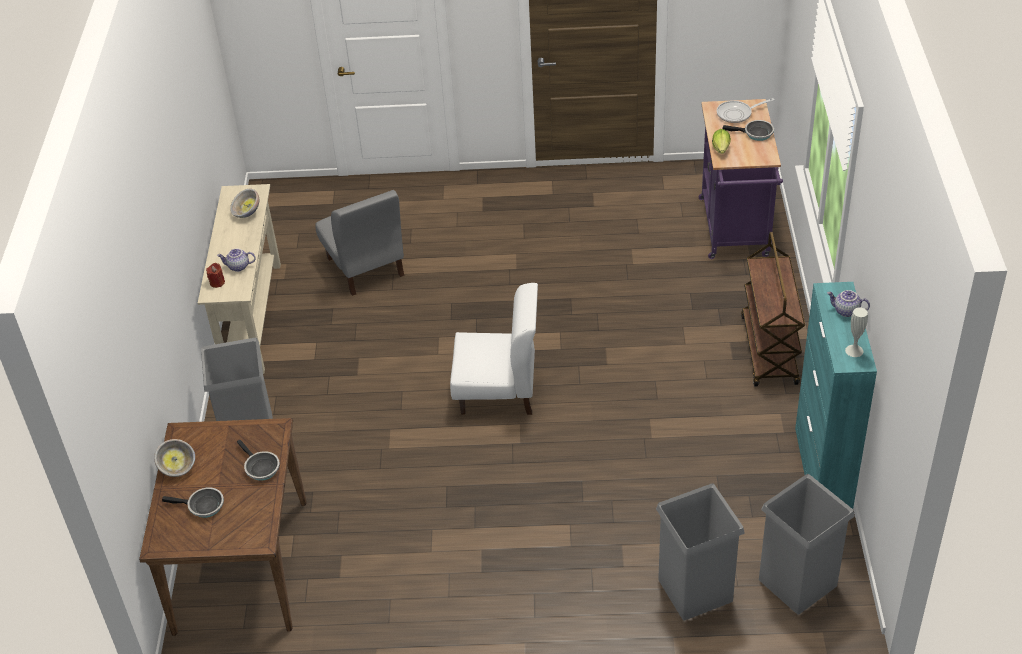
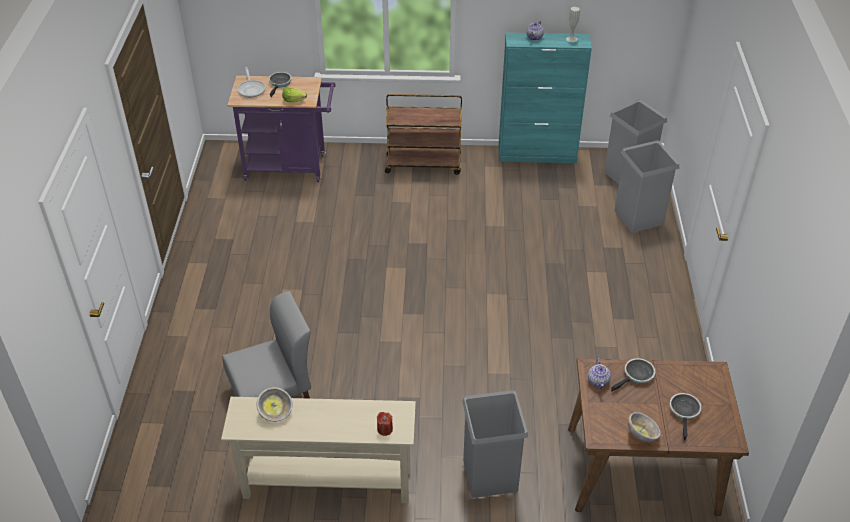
camera: 90 degrees left, 0 degrees up
teapot [217,248,256,272] -> teapot moved to [588,358,611,389]
white chair [450,283,538,415] -> none

